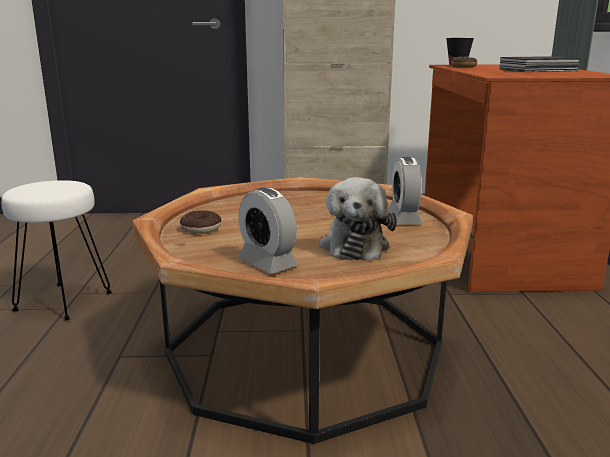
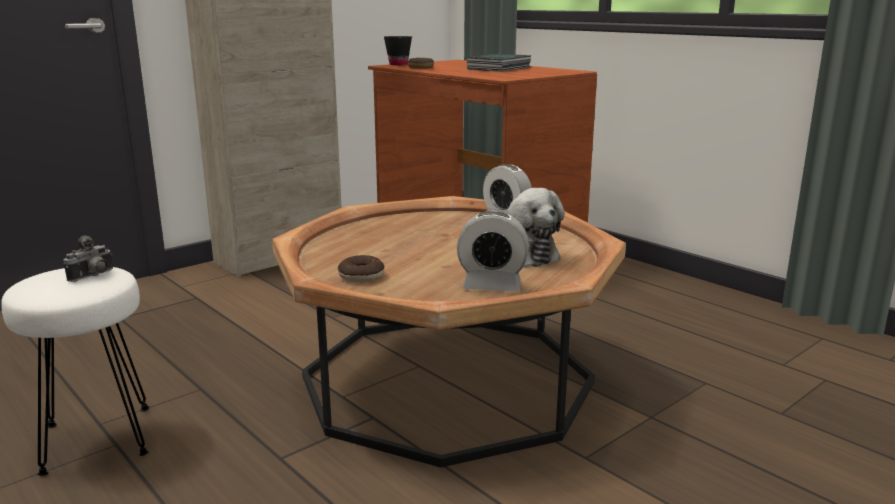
camera: 40 degrees left, 0 degrees up
none -> camera [63,235,113,282]

